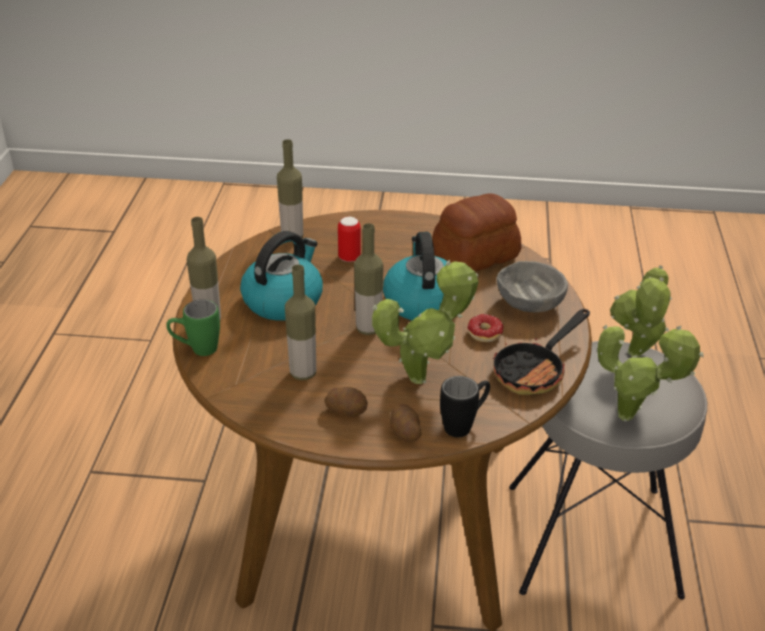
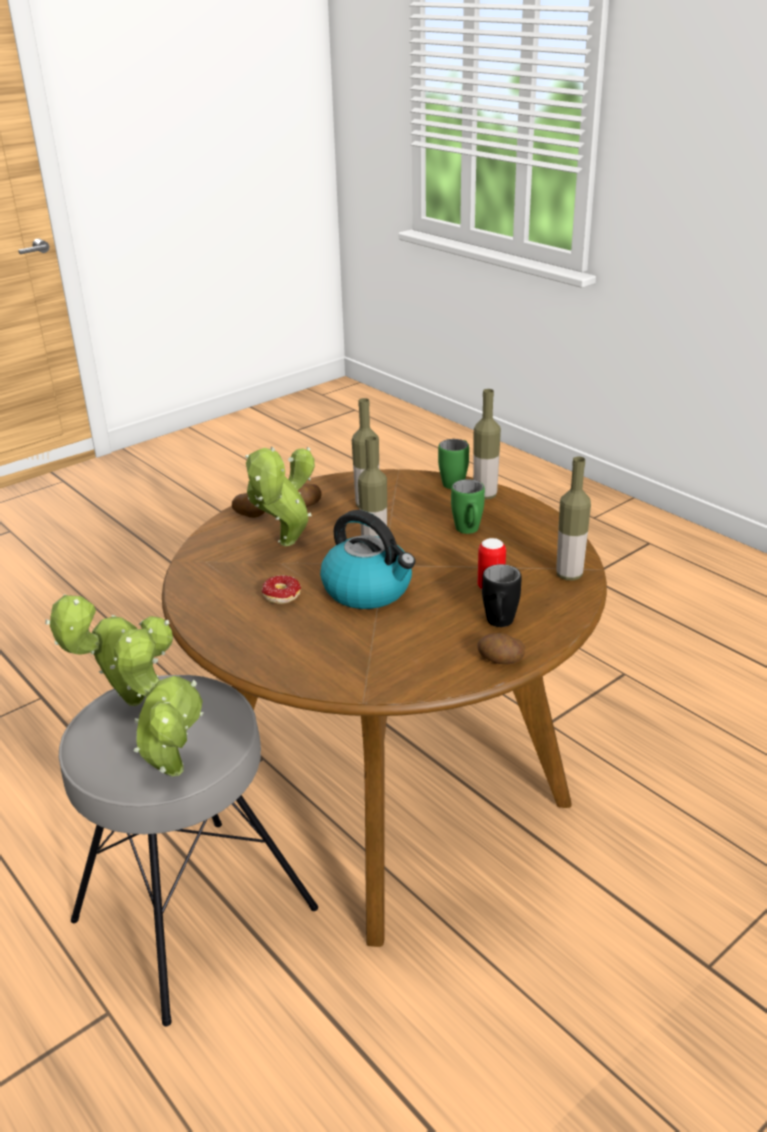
camera: 135 degrees right, 5 degrees down
kettle [240,231,323,321] -> green mug [451,479,485,534]
bread [432,193,521,271] -> none
black mug [440,376,490,437] -> black mug moved to [482,564,522,627]
frying pan [493,309,590,395] -> none
grey bowl [497,261,568,312] -> none
none -> potato [477,633,525,664]

